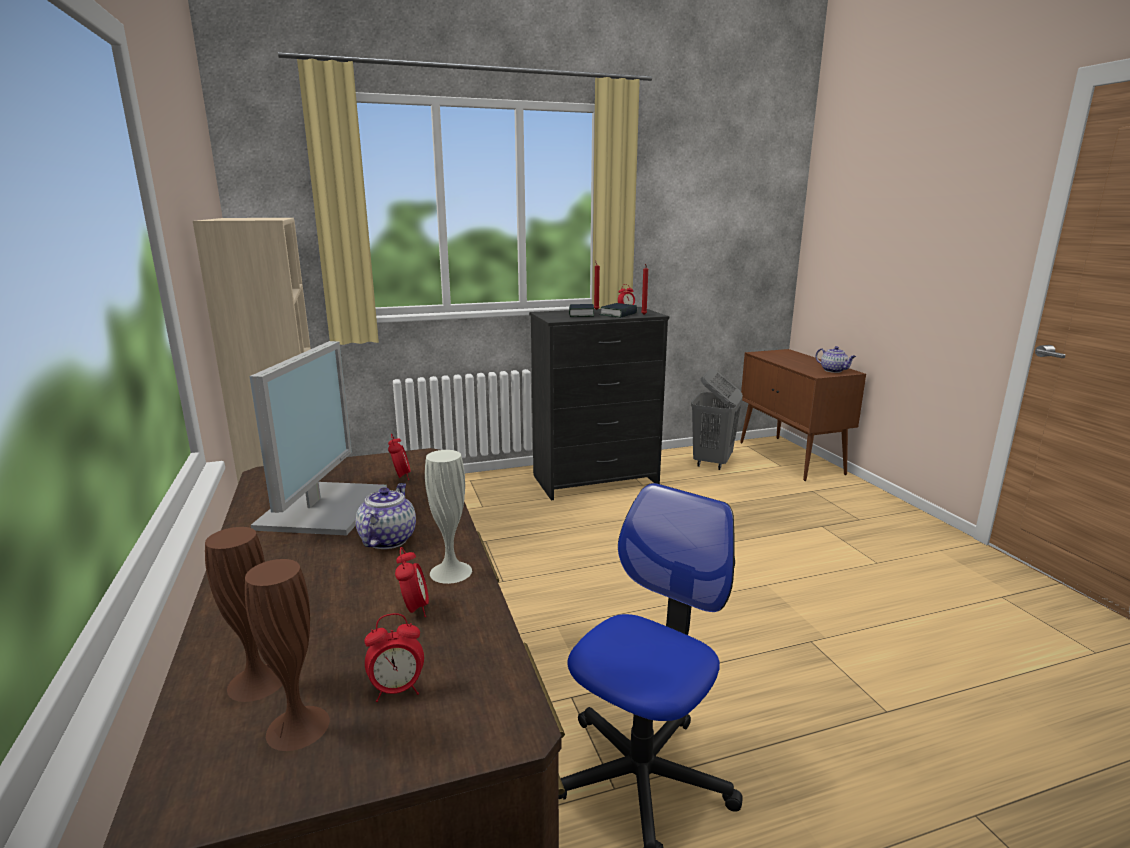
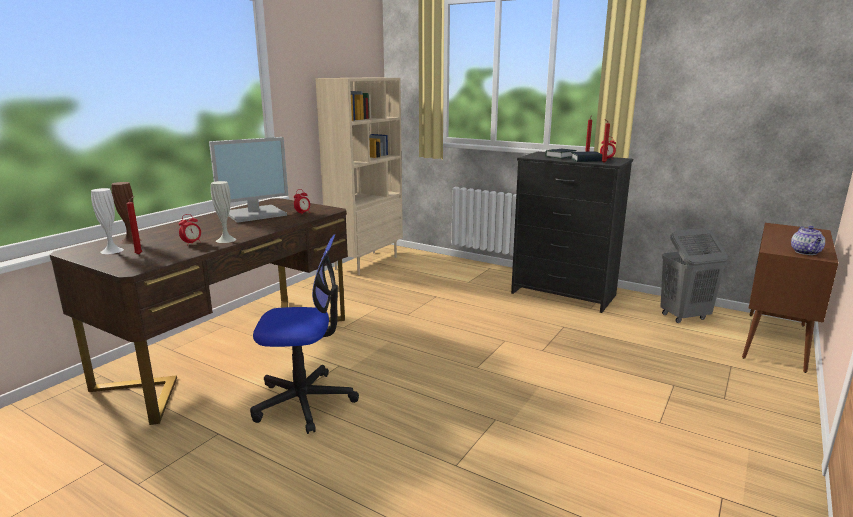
camera: 50 degrees right, 0 degrees up
brown vase [245,559,330,751] -> white vase [91,188,124,254]
teapot [355,483,416,549] -> none
alarm clock [364,613,424,702] -> red candle [126,196,142,255]

